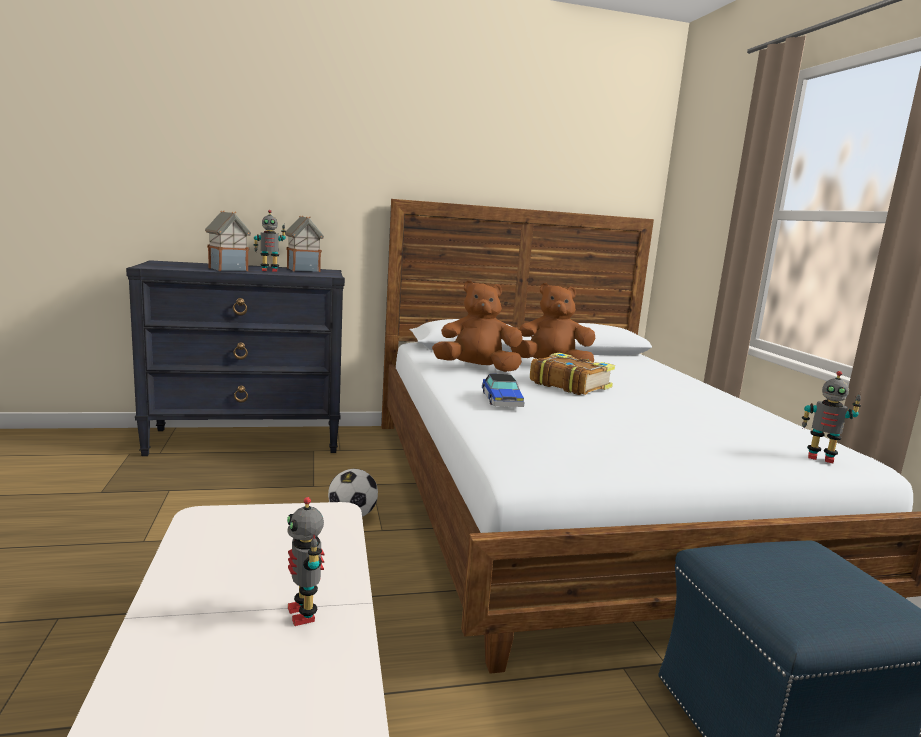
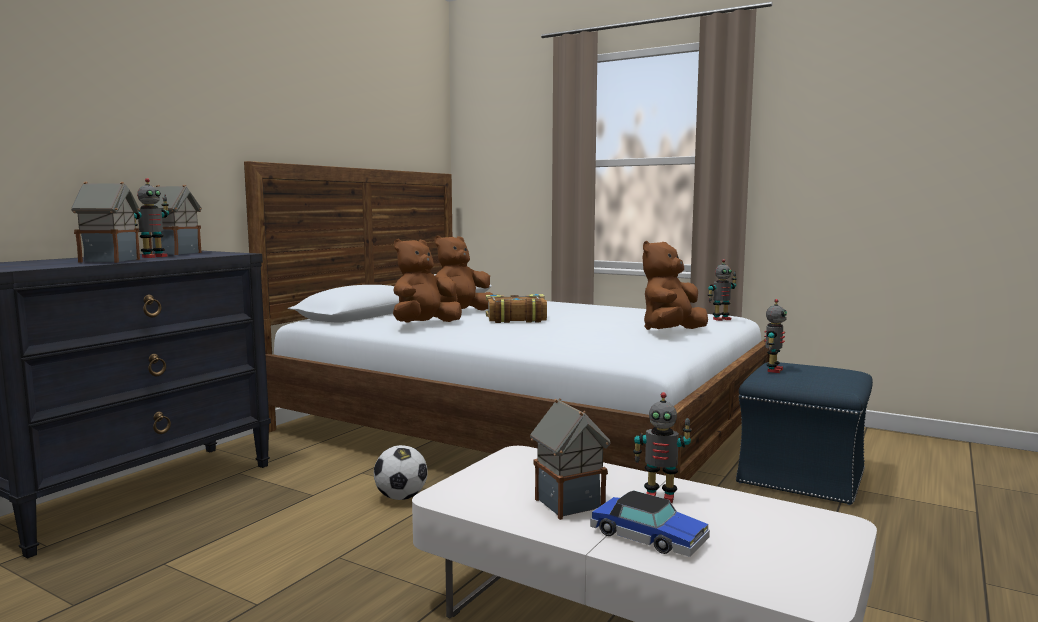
camera: 45 degrees left, 5 degrees down
toy car [482,374,524,407] -> toy car moved to [590,490,710,557]
none -> toy house [530,398,611,520]
none -> brown plush toy [643,241,708,330]
none -> toy robot [764,299,787,373]

